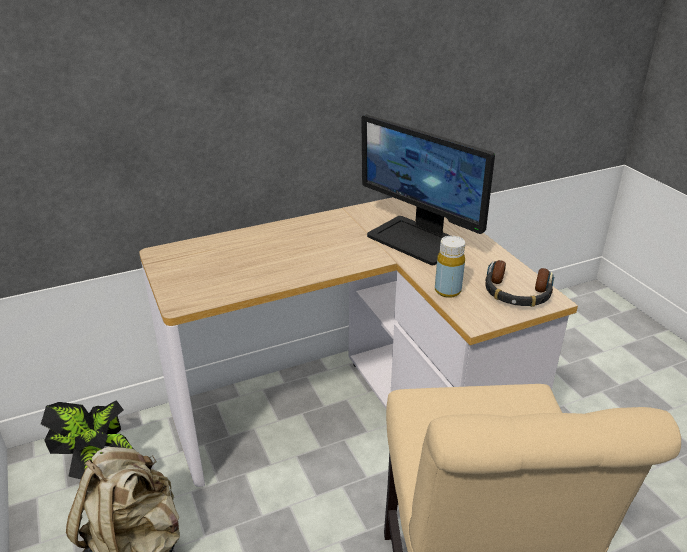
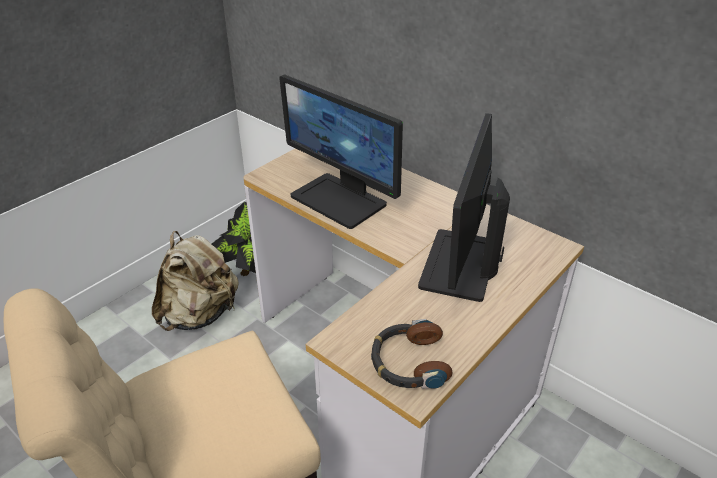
camera: 65 degrees right, 5 degrees up
yellow bottle [435,236,465,298] -> none
none -> monitor [279,74,403,229]

